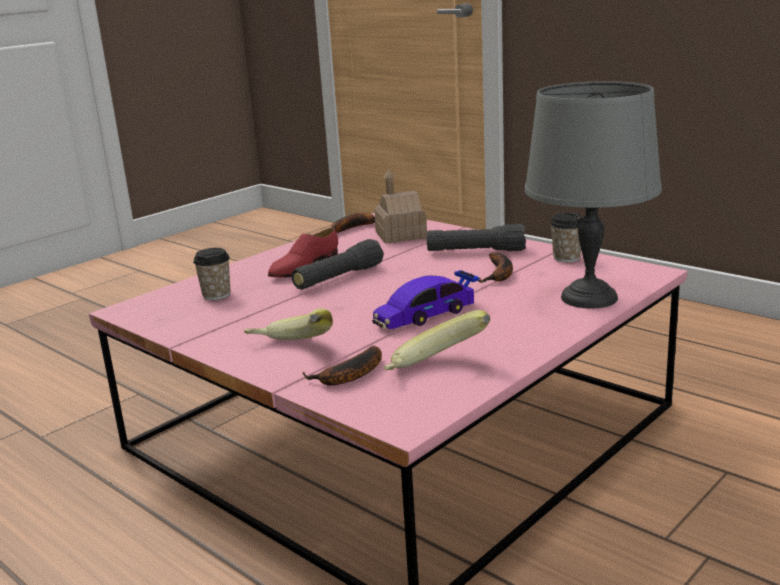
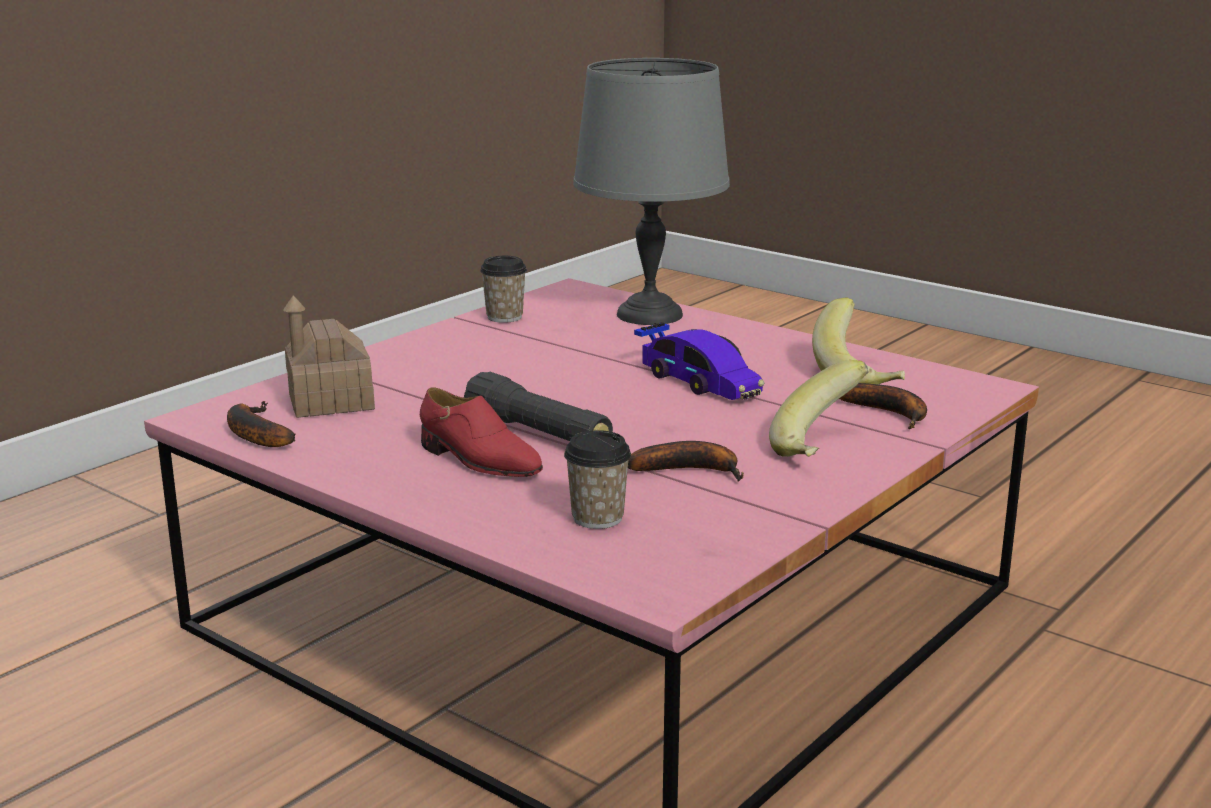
camera: 95 degrees left, 0 degrees up
black flashlight [427,224,526,251] -> none
banana [478,252,513,283] -> banana moved to [628,441,744,482]

